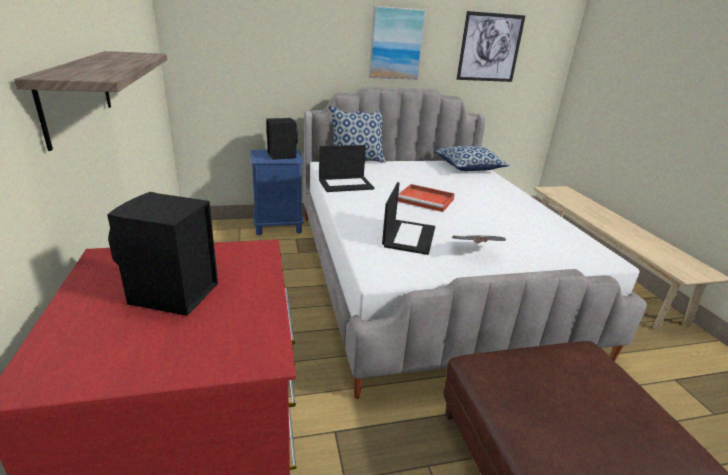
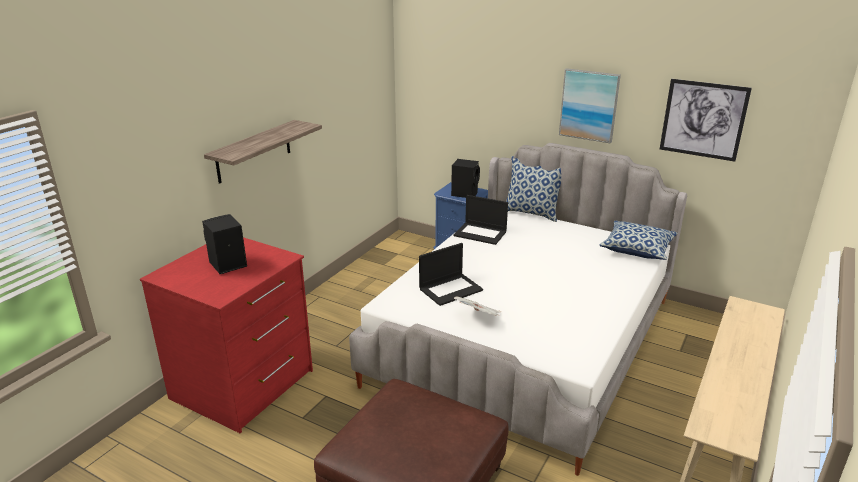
camera: 45 degrees right, 0 degrees up
red tray [398,184,455,212] -> none

